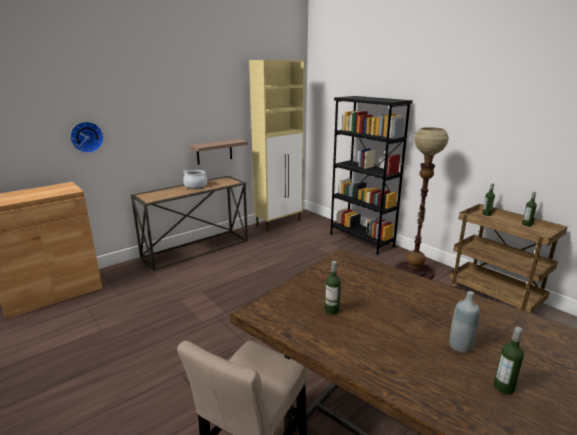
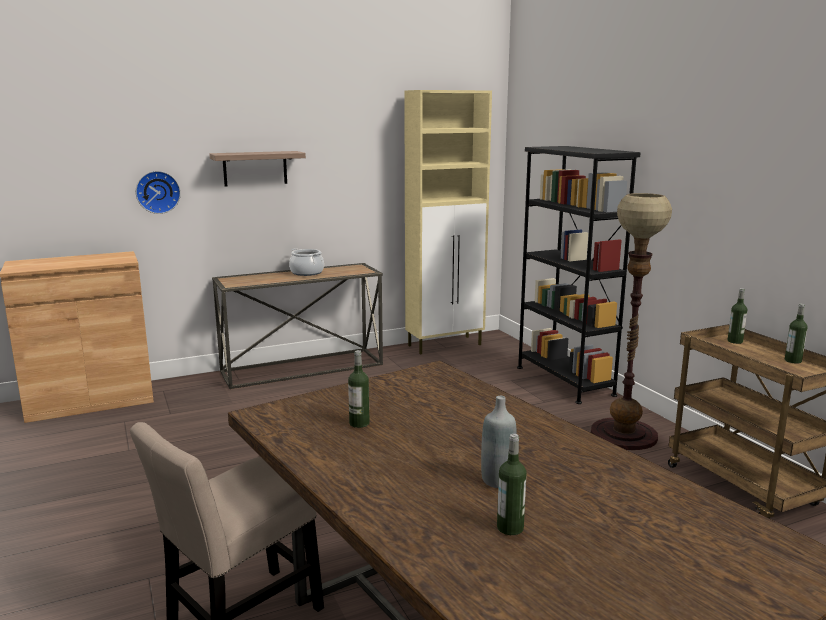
camera: 15 degrees right, 5 degrees down
shelf [189,139,247,165] -> shelf moved to [210,151,306,187]

